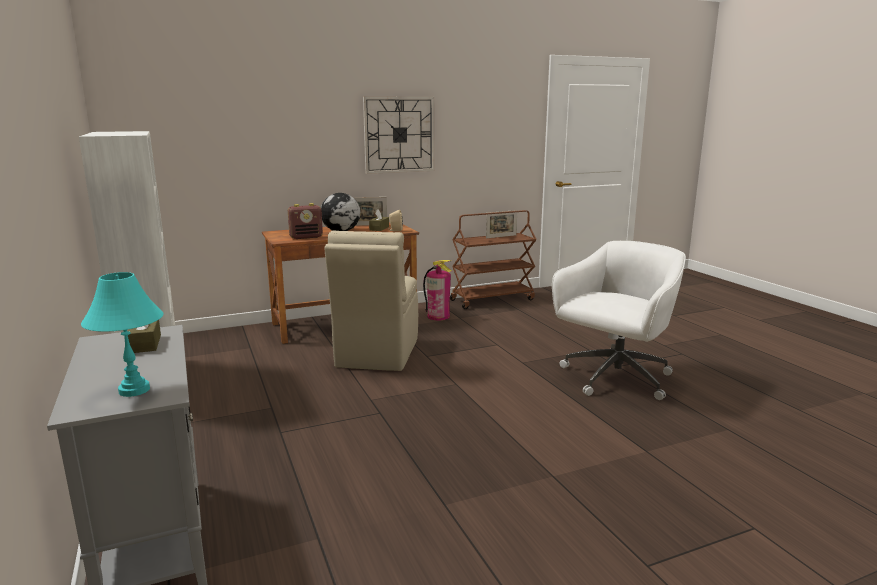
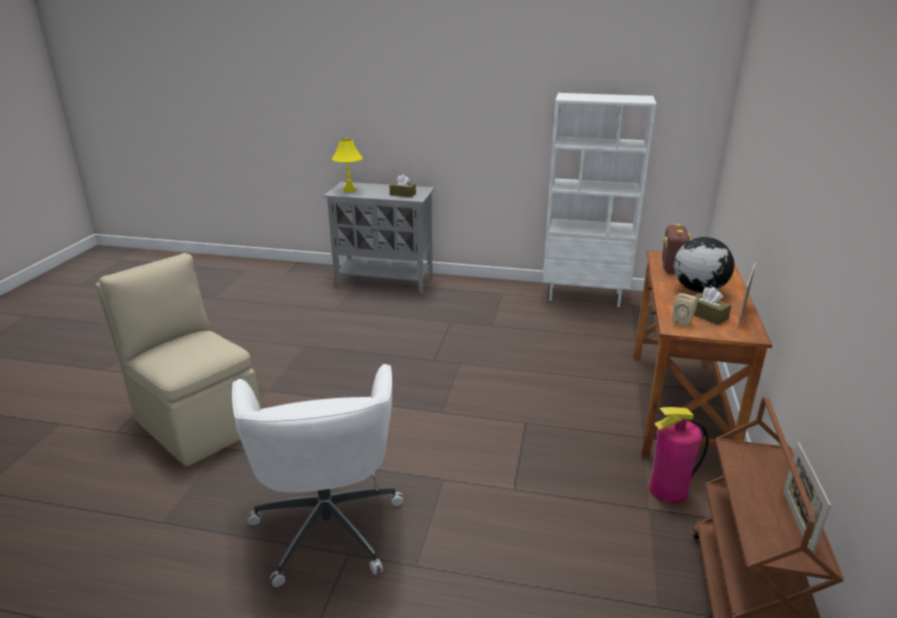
camera: 125 degrees right, 10 degrees up
turquoise table lamp [81,272,164,397] -> yellow table lamp [332,139,363,192]
beige chair [325,231,418,371] -> beige chair moved to [95,253,261,466]
wall clock [363,96,435,174] -> none

